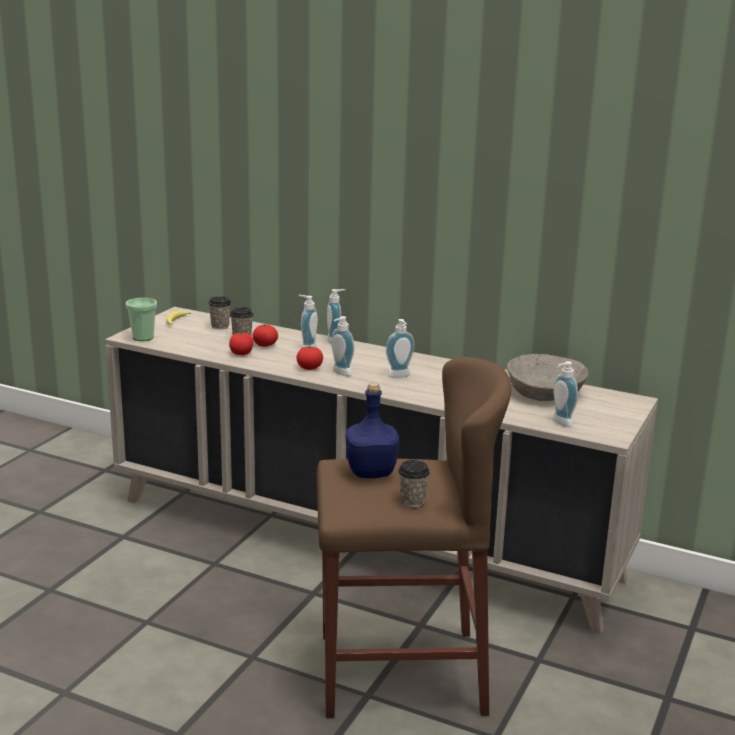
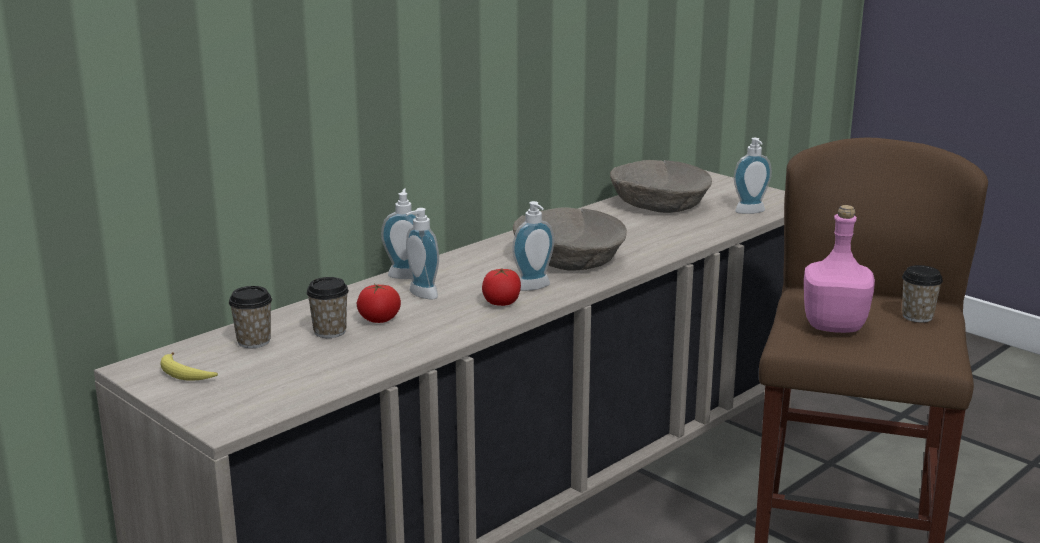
camera: 70 degrees left, 0 degrees up
cup [126,298,157,341] -> none
tomato [229,332,253,355] -> none
blue bottle [346,383,399,478] -> pink bottle [804,205,875,333]
soap dispenser [386,319,415,378] -> beige bowl [513,207,627,271]

